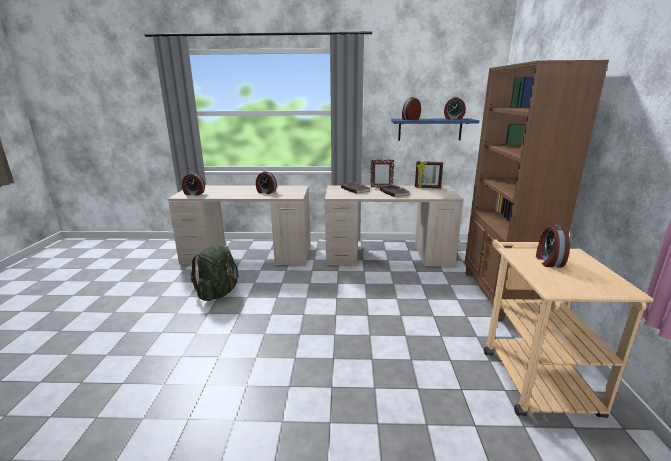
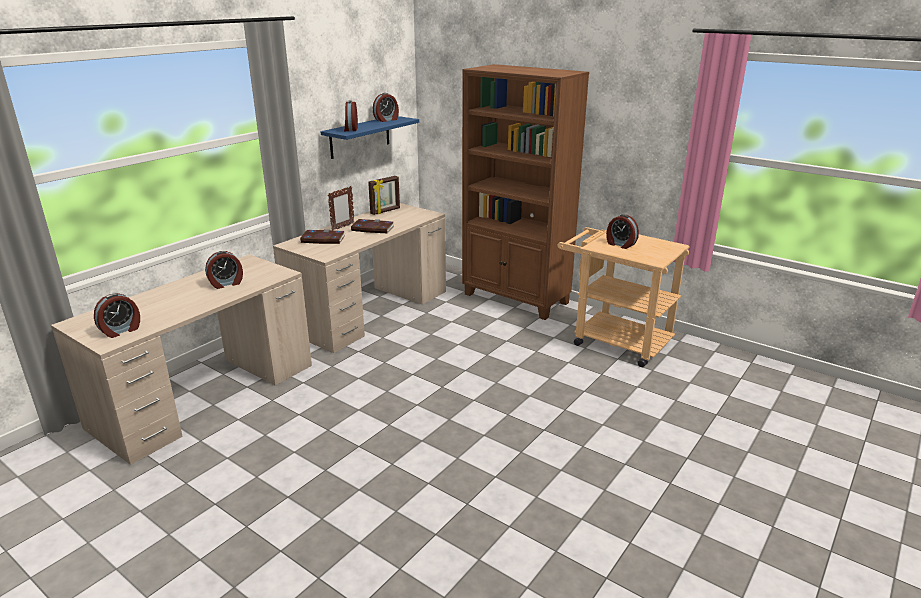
camera: 55 degrees left, 5 degrees up
green backpack [190,245,238,301] -> none

